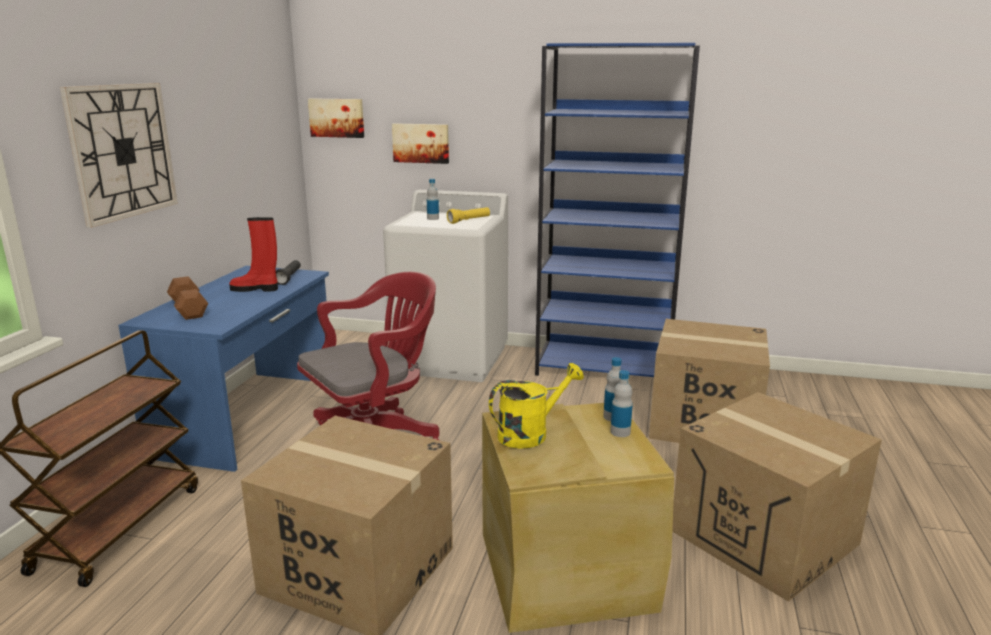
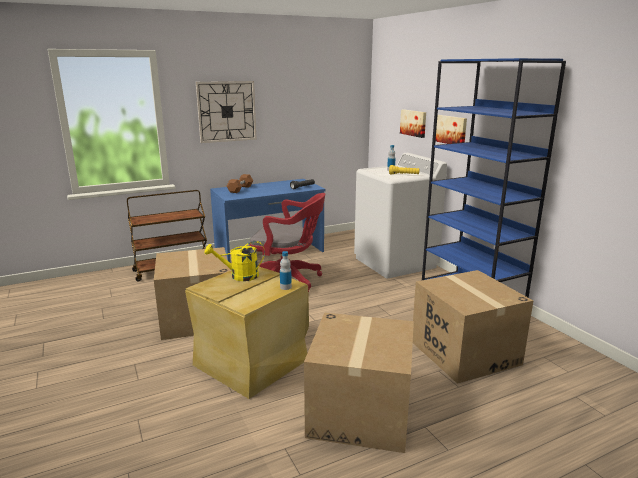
camera: 50 degrees right, 0 degrees up
red boot [229,217,278,292] -> none
picture [308,98,364,138] -> picture moved to [436,115,467,144]
yellow watering can [489,363,584,449] -> yellow watering can turned 150 degrees clockwise [204,241,265,281]
bottle [610,370,633,437] -> none

